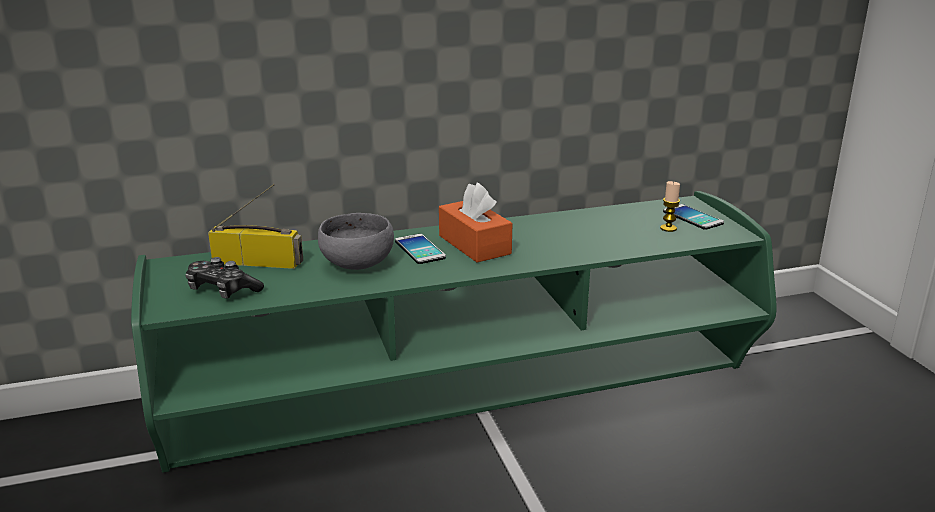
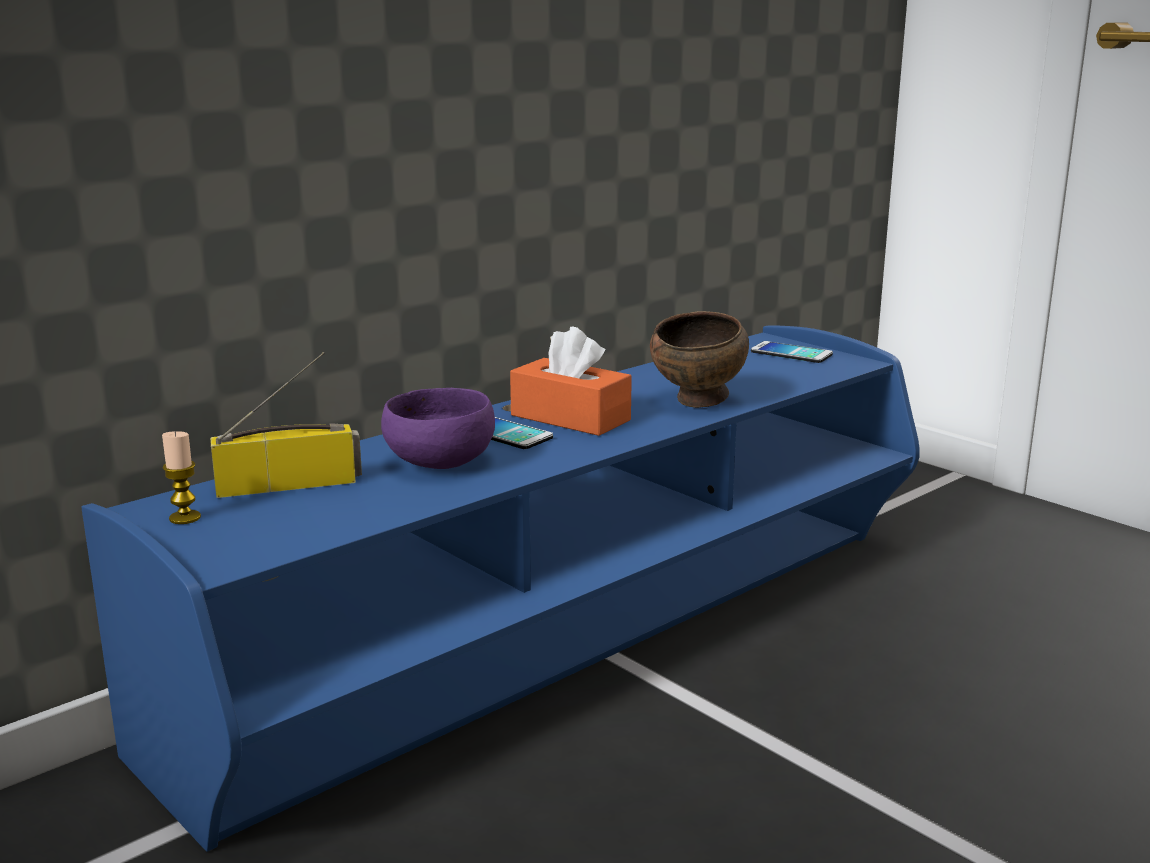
camera: 25 degrees left, 5 degrees down
green tv stand [131,191,776,473] -> blue tv stand [82,325,920,852]
game controller [185,257,264,299] -> none
grey bowl [318,213,394,270] -> purple bowl [381,388,495,469]
candle [660,181,680,232] -> candle moved to [162,431,201,524]
none -> brown bowl [650,311,749,408]

